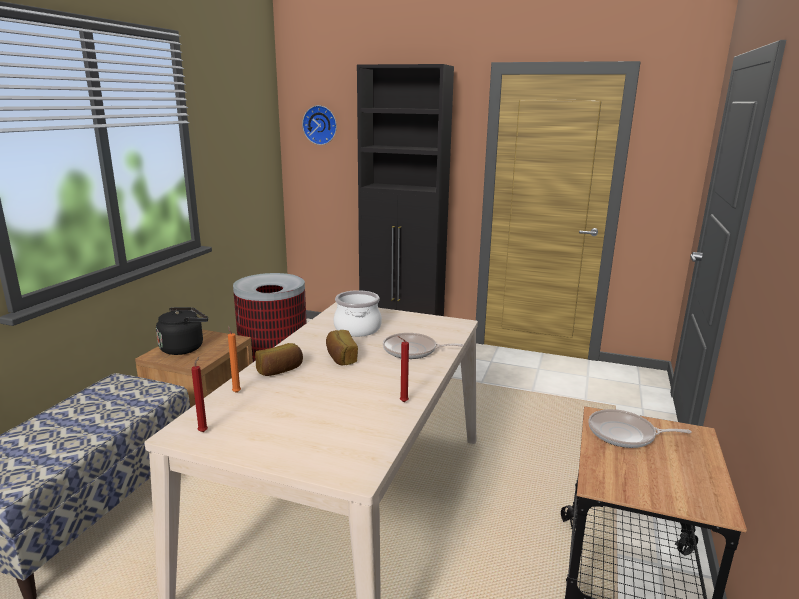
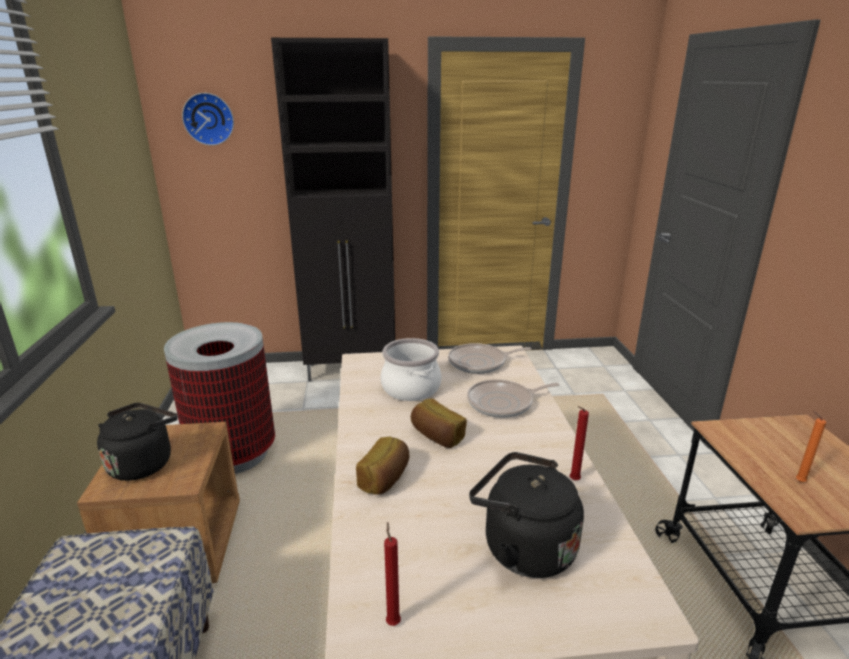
camera: 25 degrees left, 5 degrees up
orange candle [228,325,241,393] -> orange candle moved to [796,411,826,482]
frying pan [589,409,692,448] -> frying pan moved to [448,343,531,374]
none -> black kettle [469,452,584,578]

